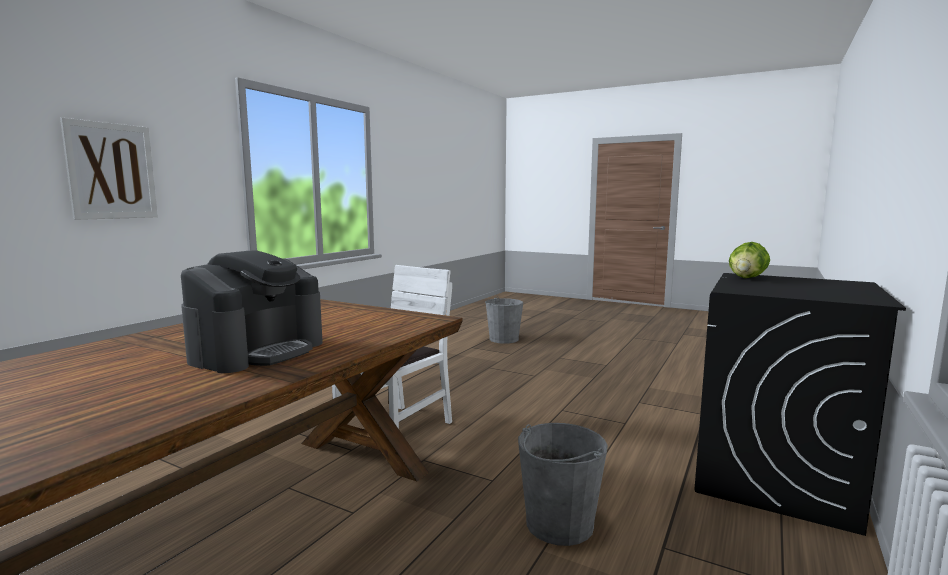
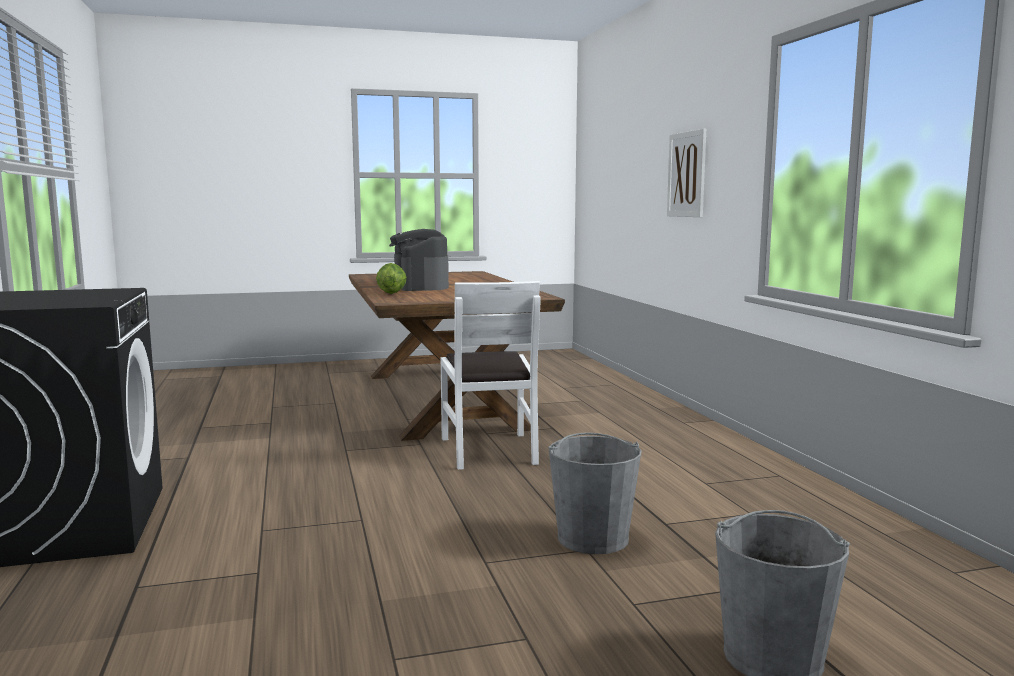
camera: 135 degrees right, 0 degrees up
grey bucket [518,423,608,546] -> grey bucket moved to [549,433,642,554]
lettuce [729,242,770,278] -> lettuce moved to [376,263,407,294]

